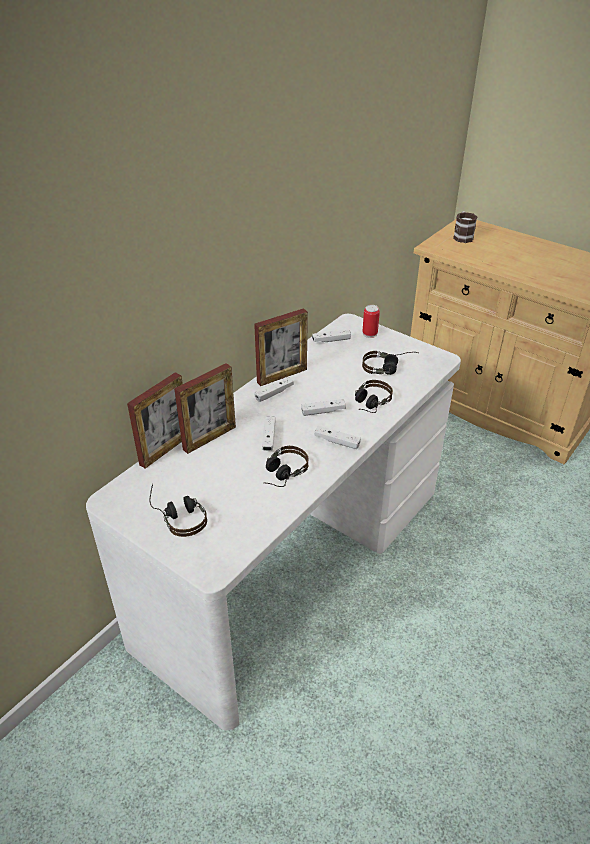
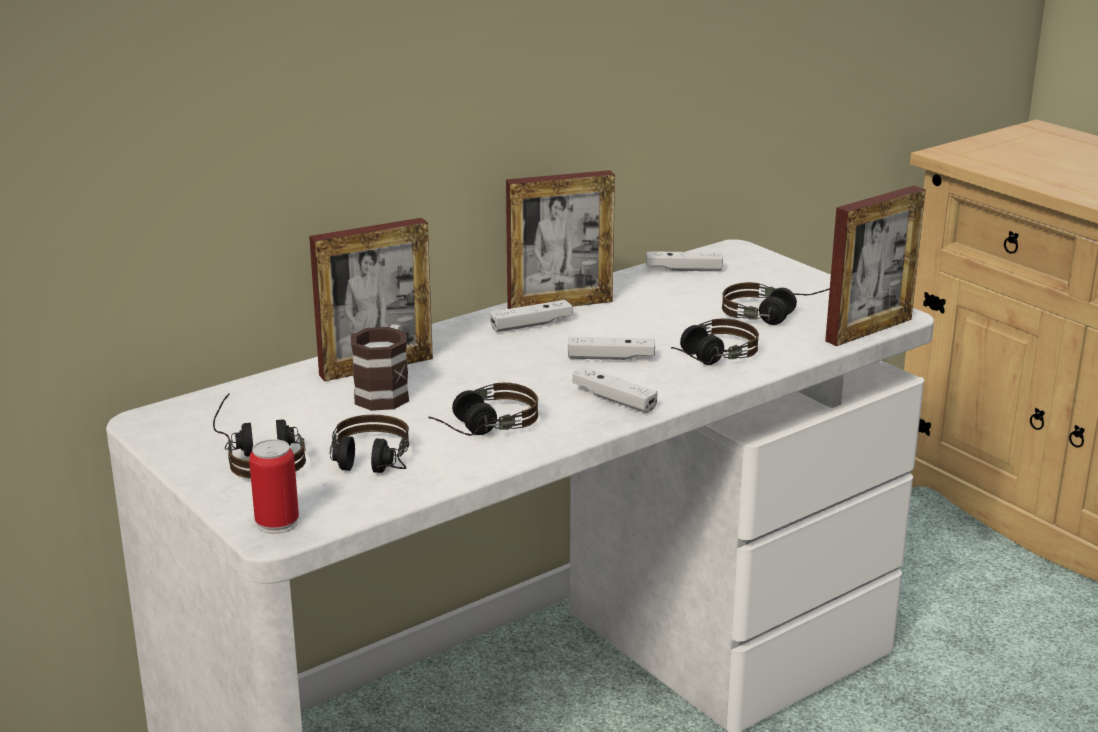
camera: 15 degrees right, 15 degrees down
picture frame [127,372,183,469] -> picture frame moved to [825,186,926,346]
white game controller [262,417,276,451] -> none
can [362,305,380,338] -> can moved to [249,439,299,534]
mug [453,211,477,243] -> mug moved to [351,325,409,411]
none -> headphones [329,415,409,473]

